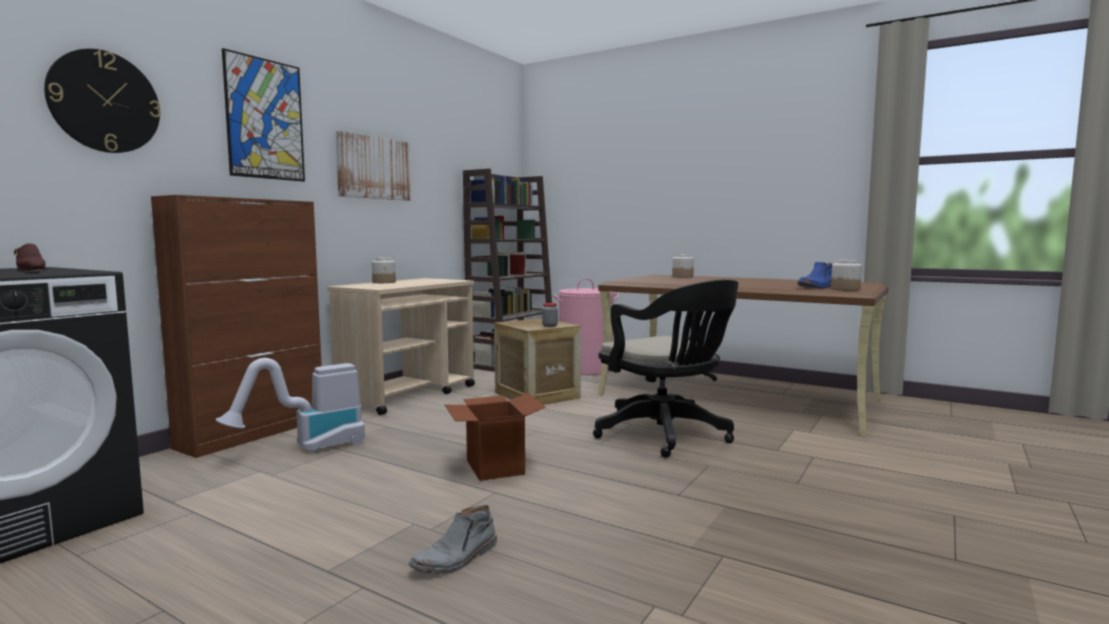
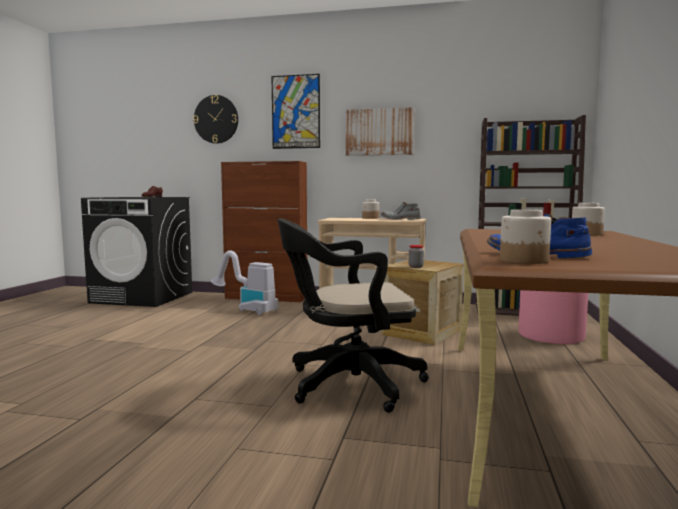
camera: 70 degrees right, 0 degrees up
grey boot [408,505,497,574] -> grey boot moved to [381,202,421,220]
cardboard box [445,393,546,481] -> none
black office chair [593,280,738,458] -> black office chair turned 45 degrees clockwise [278,218,429,413]

